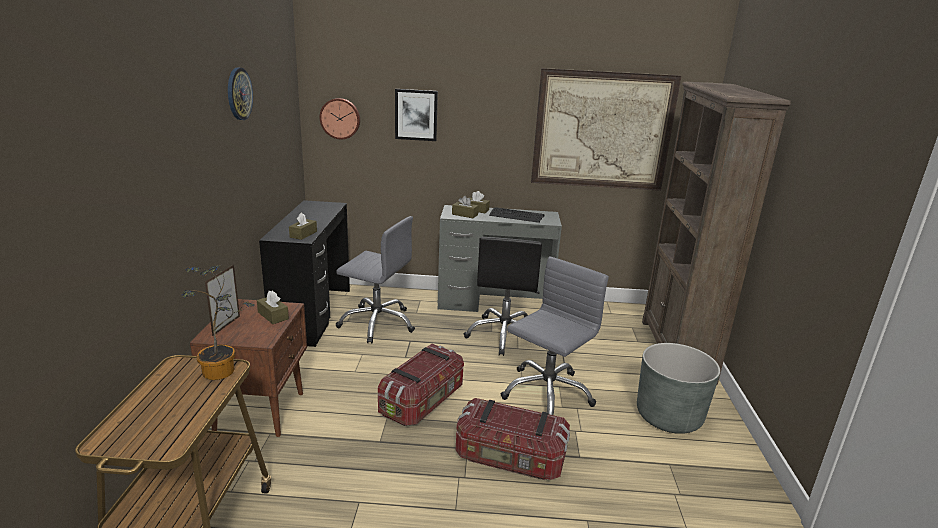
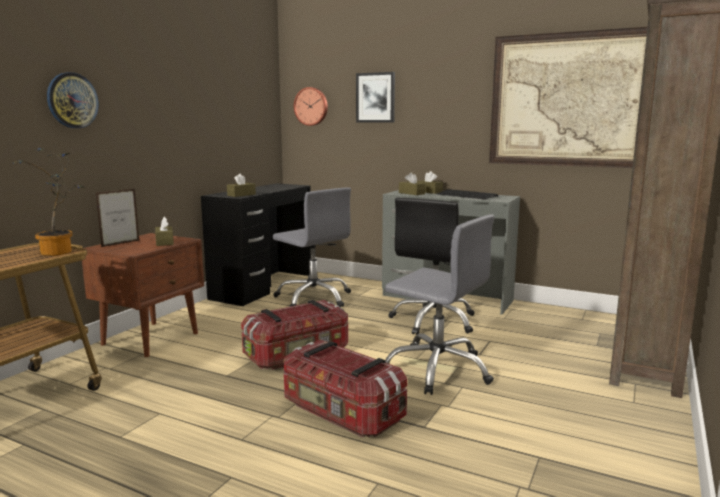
camera: 25 degrees right, 10 degrees down
wall clock [228,68,253,120] -> wall clock moved to [47,72,99,128]
grey office chair [501,256,609,415] -> grey office chair turned 60 degrees clockwise [385,214,494,395]
grey planter [637,343,720,434] -> none

